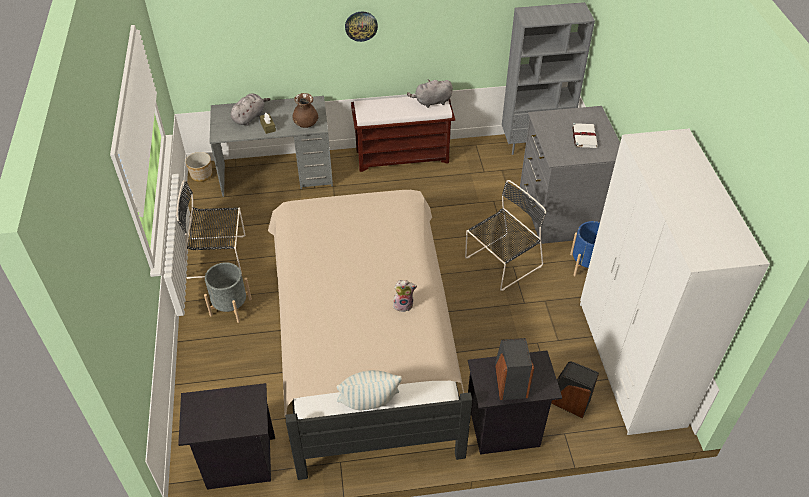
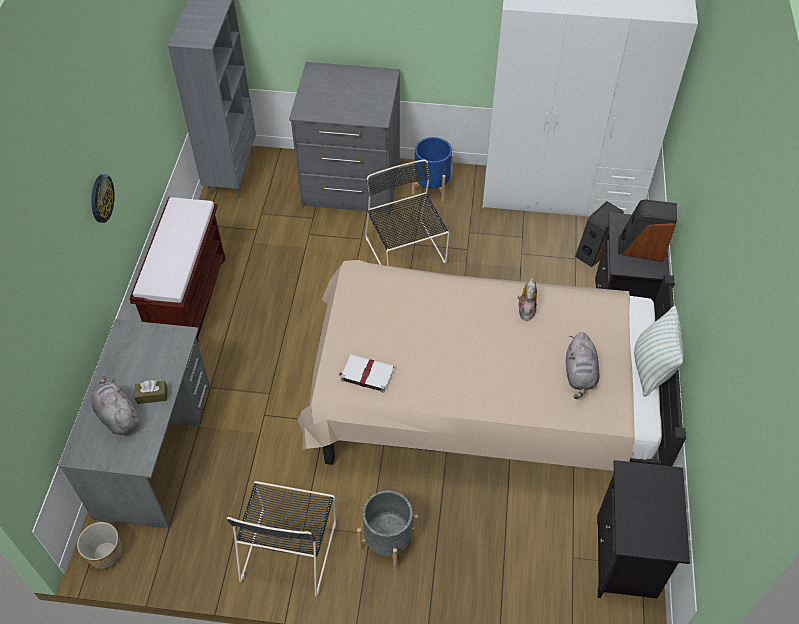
camera: 75 degrees left, 5 degrees up
brown vase [292,93,318,128] -> none
grey plush toy [407,79,453,108] -> grey plush toy moved to [566,332,600,399]
white book [572,123,598,148] -> white book moved to [339,354,394,393]

